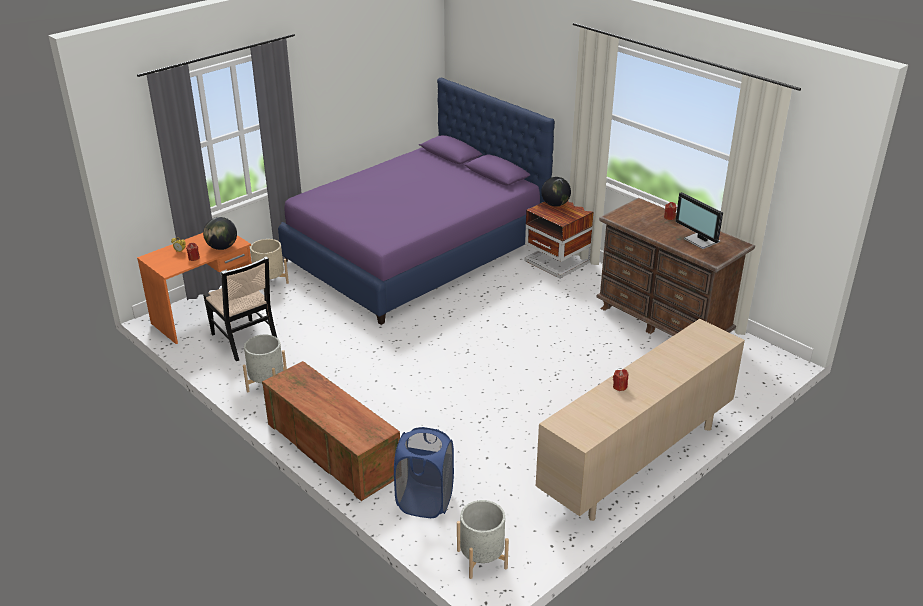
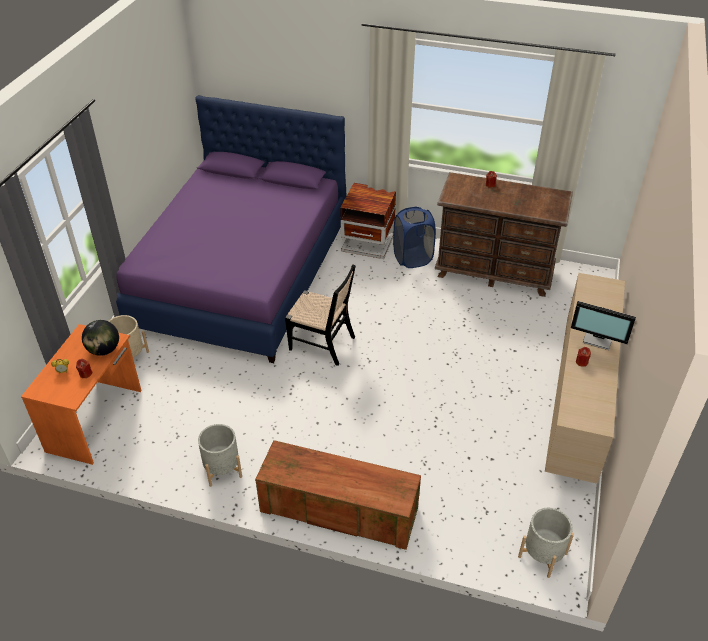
camera: 30 degrees left, 10 degrees up
chair [203,257,277,361] -> chair moved to [285,264,356,366]
blue laundry basket [394,427,454,518] -> blue laundry basket moved to [393,207,436,268]
globe [541,177,571,207] -> none
monitor [675,192,723,249] -> monitor moved to [571,301,636,350]

